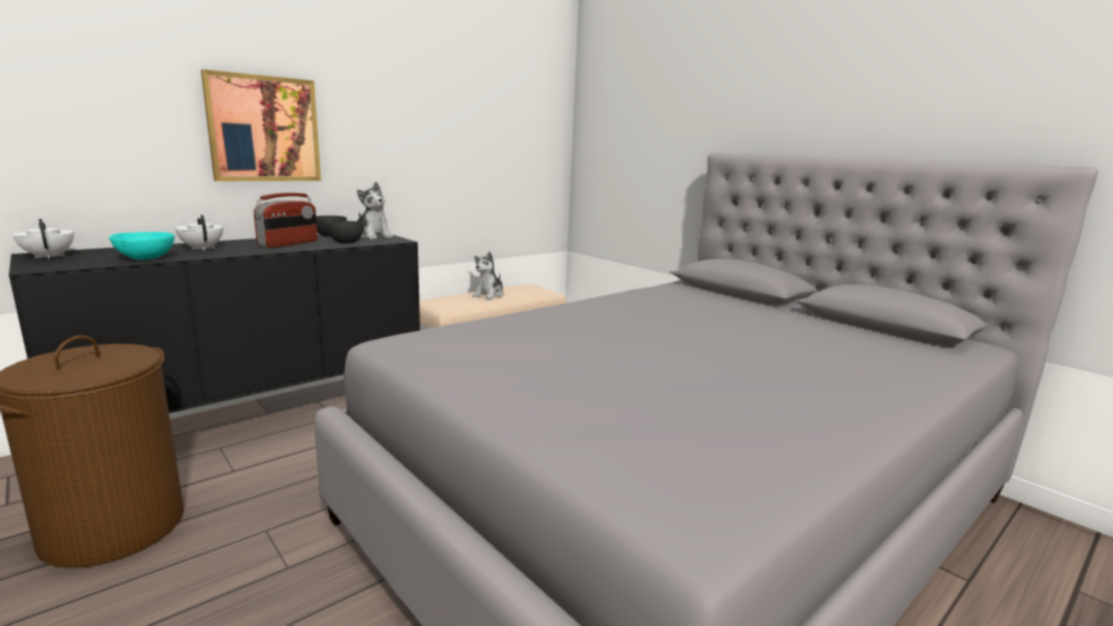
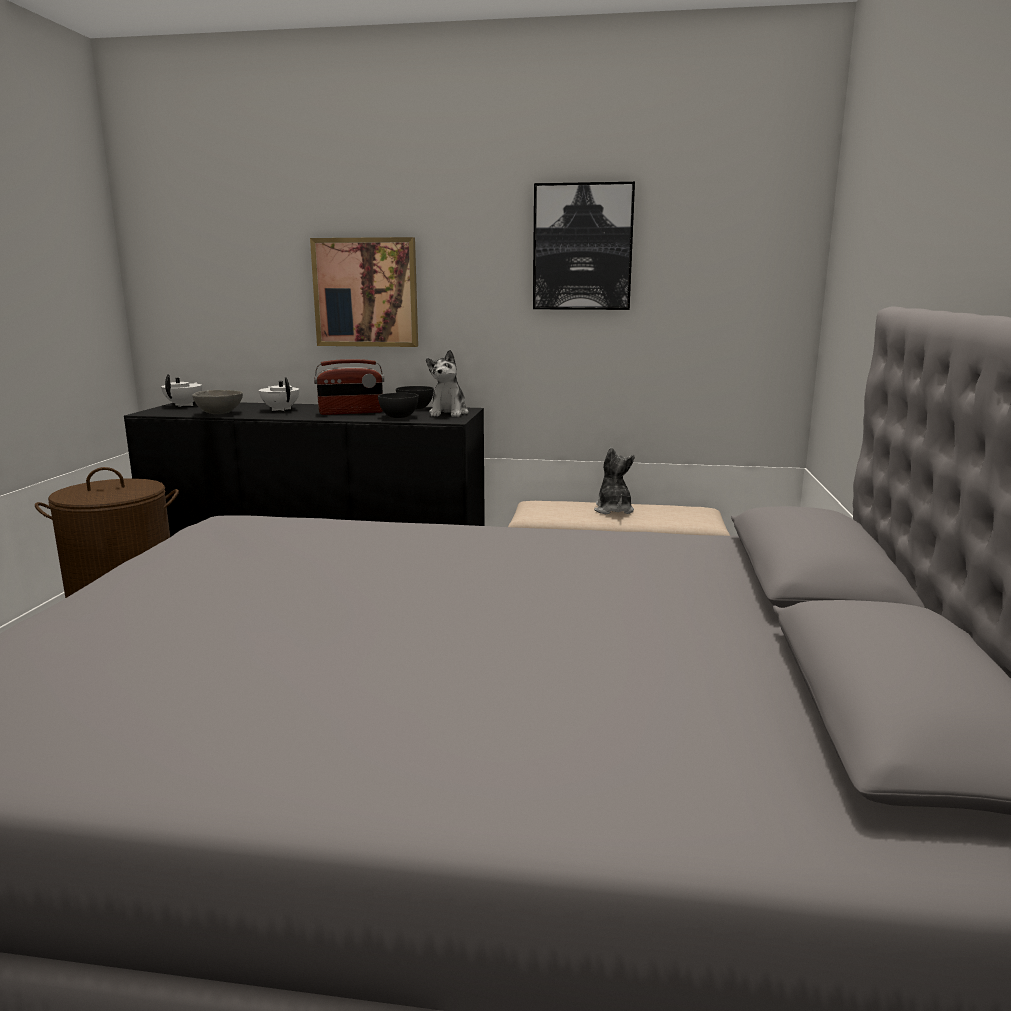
camera: 50 degrees right, 0 degrees up
turquoise bowl [109,232,174,260] -> grey bowl [192,390,243,414]
white teapot [175,215,223,250] -> white teapot turned 45 degrees counterclockwise [259,377,299,411]
plush toy [473,251,504,299] -> plush toy turned 105 degrees clockwise [594,447,635,514]
none -> picture [533,182,635,310]

